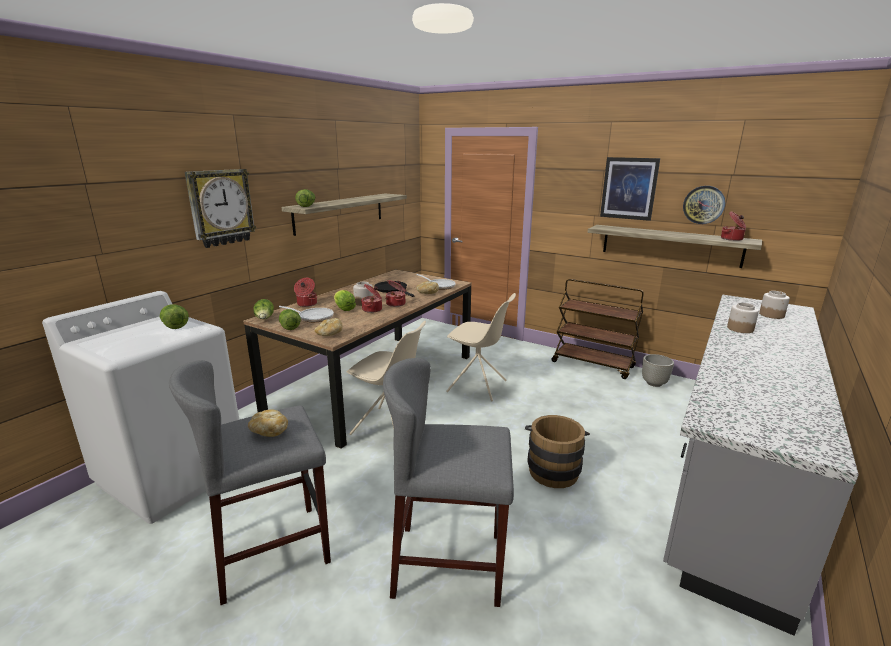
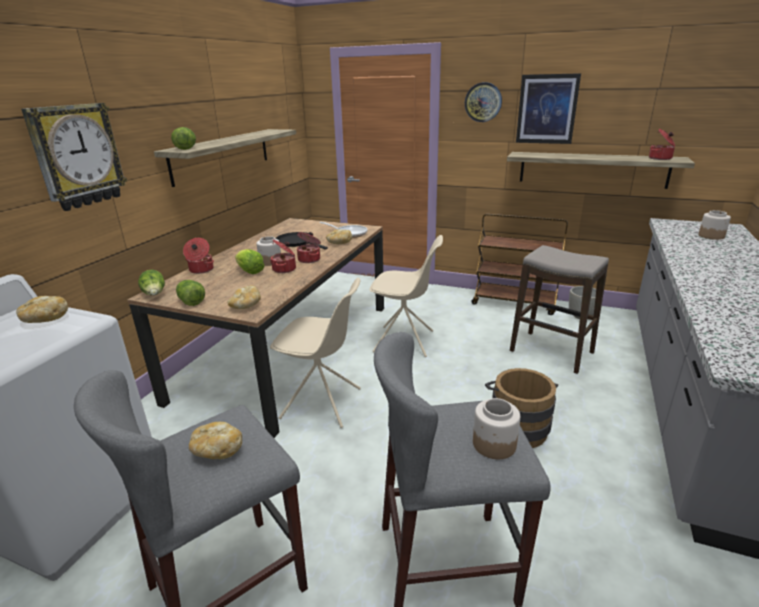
camera: 10 degrees left, 5 degrees up
lettuce [160,304,189,329] -> bread [16,296,68,323]
frying pan [279,306,334,322] -> none
wall clock [683,186,725,224] -> wall clock moved to [465,82,502,122]
jar [727,303,759,333] -> jar moved to [473,398,520,459]
none -> stool [510,245,609,374]

